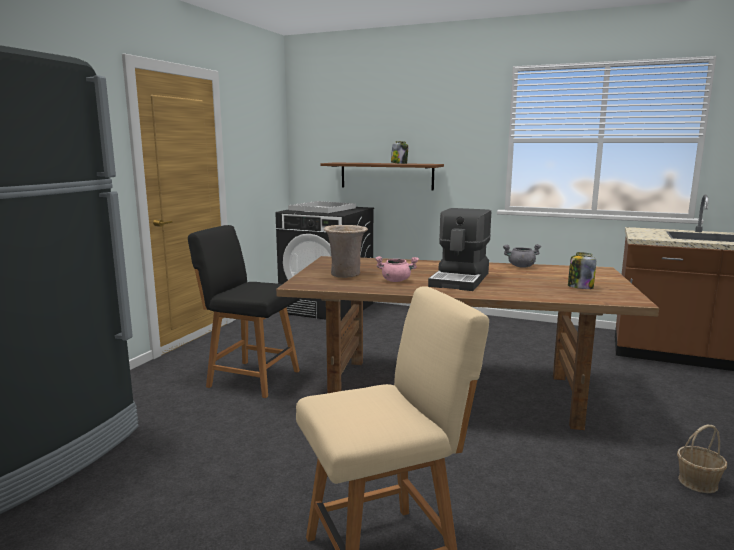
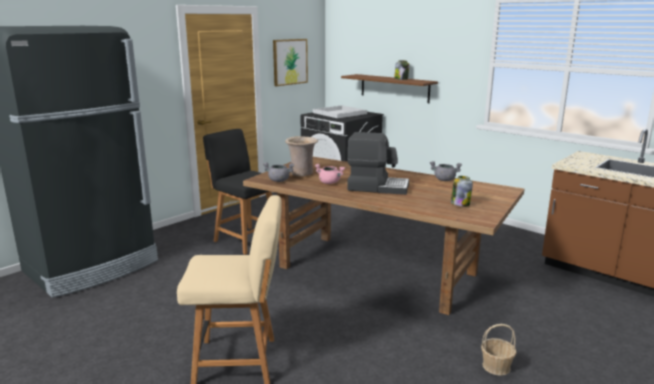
camera: 20 degrees right, 5 degrees up
coffee machine [428,208,491,291] -> coffee machine turned 120 degrees counterclockwise [347,132,409,195]
none -> grey cooking pot [263,162,294,182]
none -> picture [273,39,308,86]

